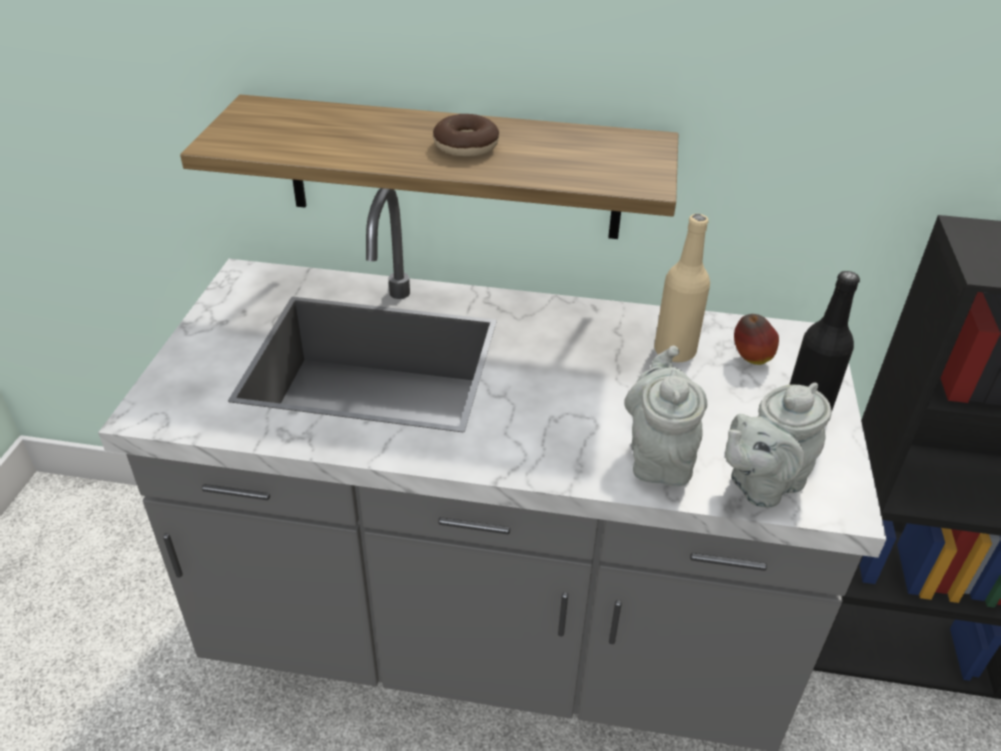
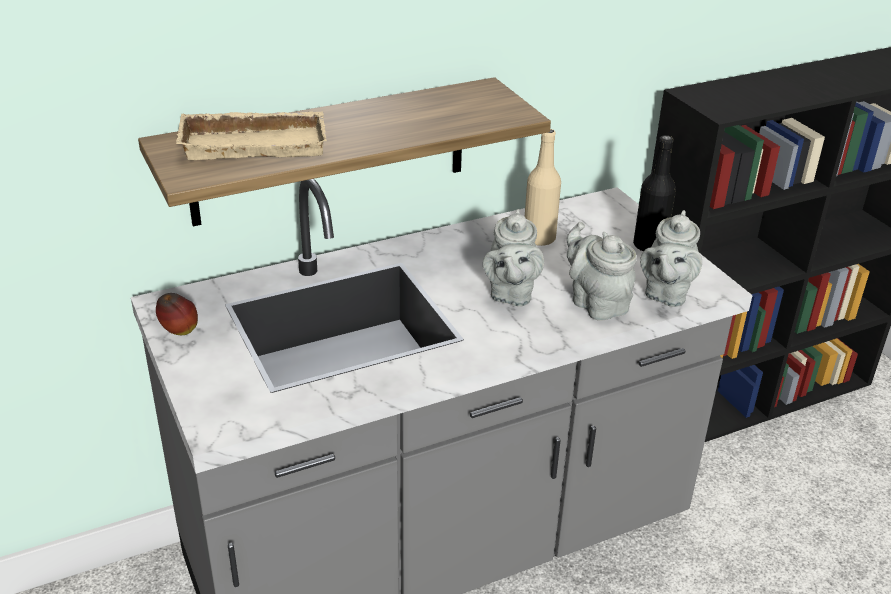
camera: 35 degrees left, 5 degrees down
donut [433,114,499,157] -> none
apple [734,314,779,365] -> apple moved to [156,293,198,335]
none -> beige tray [176,111,327,160]
none -> grey teapot [483,209,544,307]

